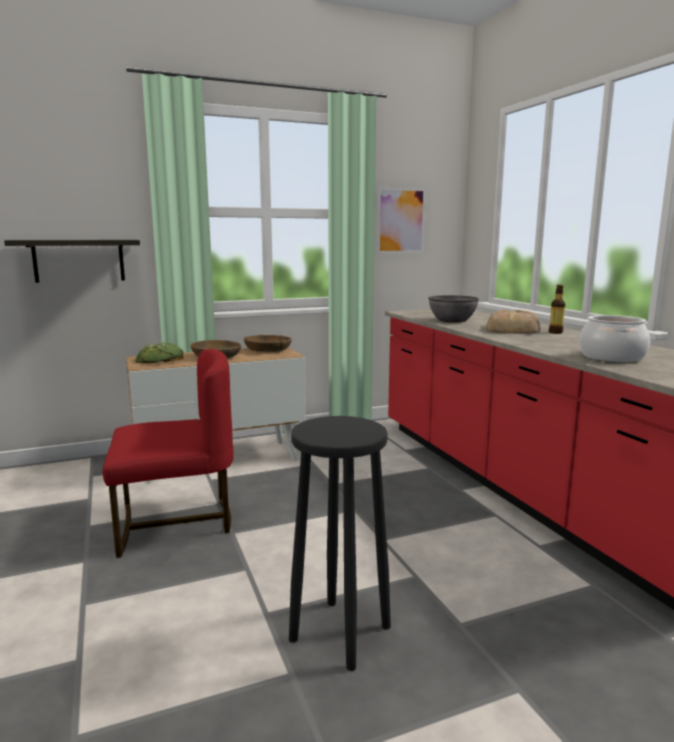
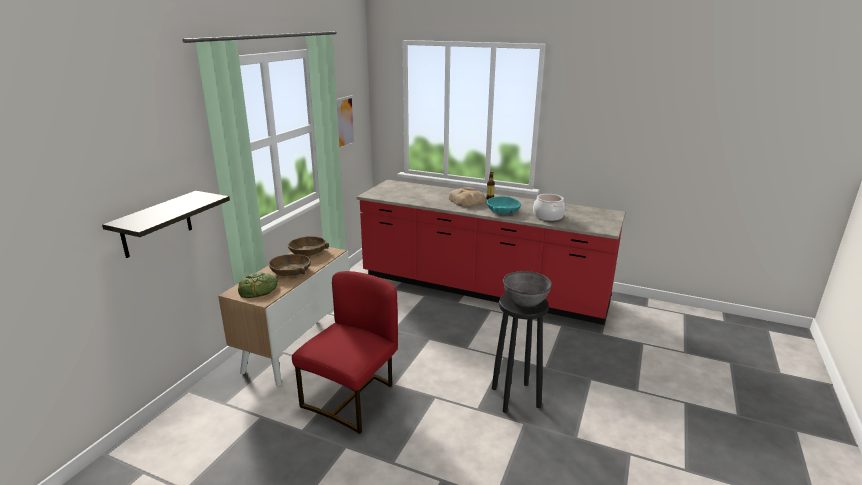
camera: 45 degrees left, 10 degrees up
grey bowl [428,295,479,322] -> grey bowl moved to [503,271,552,307]
none -> turquoise bowl [487,196,521,214]

